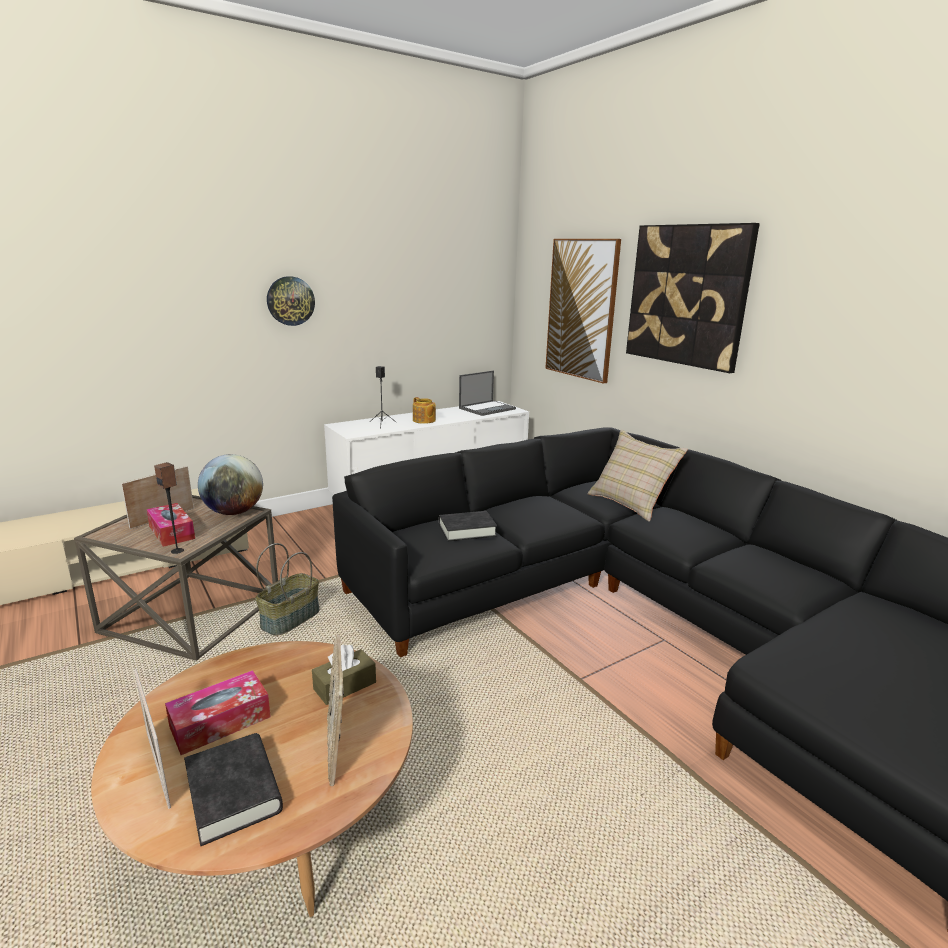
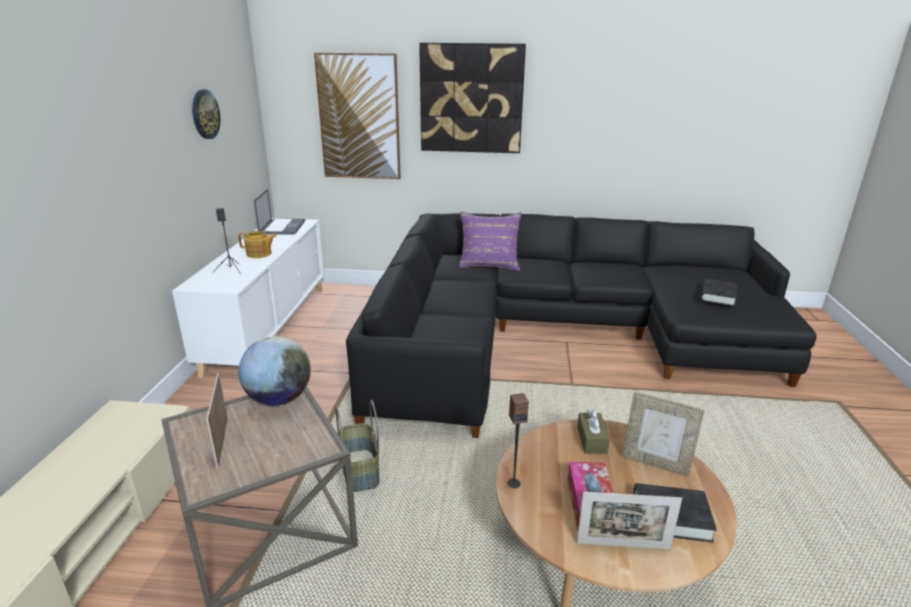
camera: 50 degrees left, 5 degrees up
tissue box [146,503,195,547] -> none
speaker [154,462,184,554] -> speaker moved to [507,393,529,488]
wall clock [267,276,315,326] -> wall clock moved to [192,89,220,139]
black book [439,511,497,542] -> black book moved to [701,279,737,306]
beige pillow [588,429,688,522] -> purple pillow [459,211,521,271]

